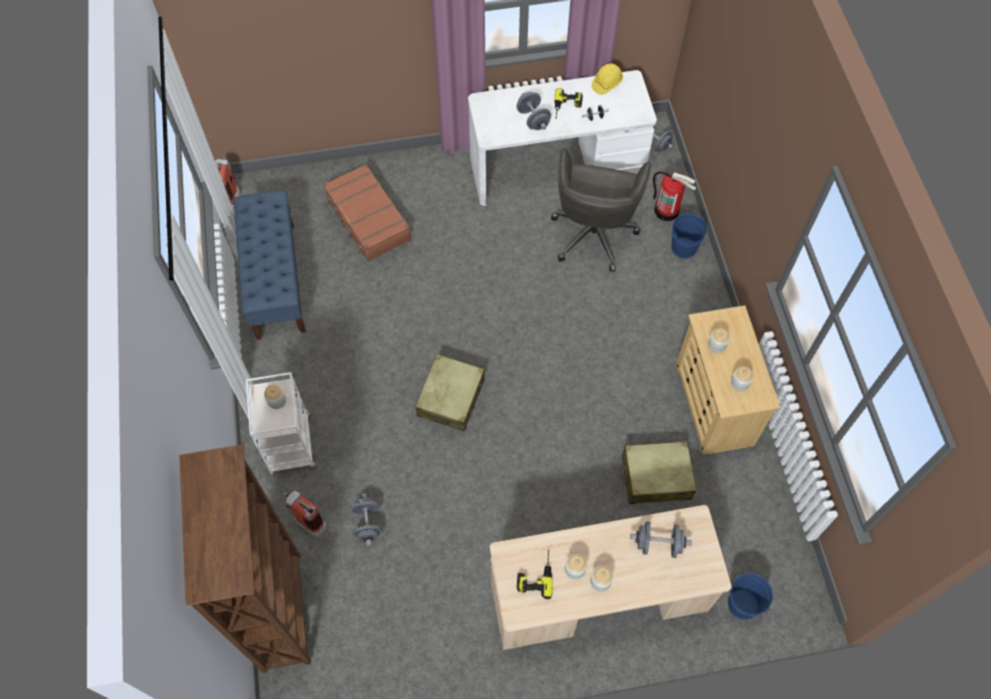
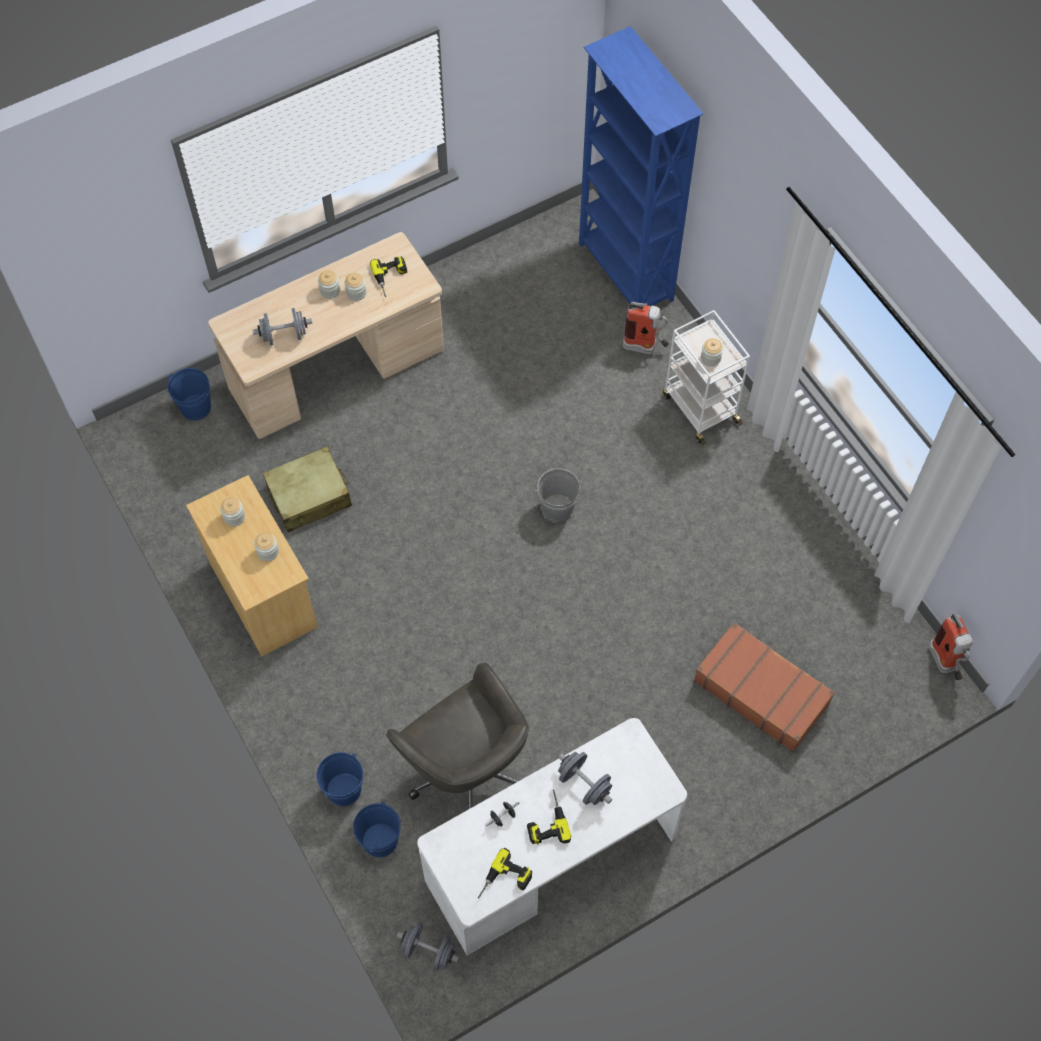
camera: 160 degrees right, 0 degrees up
brown bookcase [179,444,311,673] -> blue bookcase [579,26,704,306]
blue bench [233,190,306,340] -> none
grey dumbbell [351,494,382,546] -> none
beige suitcase [415,354,485,431] -> grey bucket [534,468,582,522]
grey office chair [551,149,652,272] -> grey office chair turned 150 degrees clockwise [386,663,529,809]
yellow hard hat [591,63,623,95] -> power drill [478,848,532,899]
fire extinguisher [653,171,696,221] -> blue bucket [353,801,401,858]

